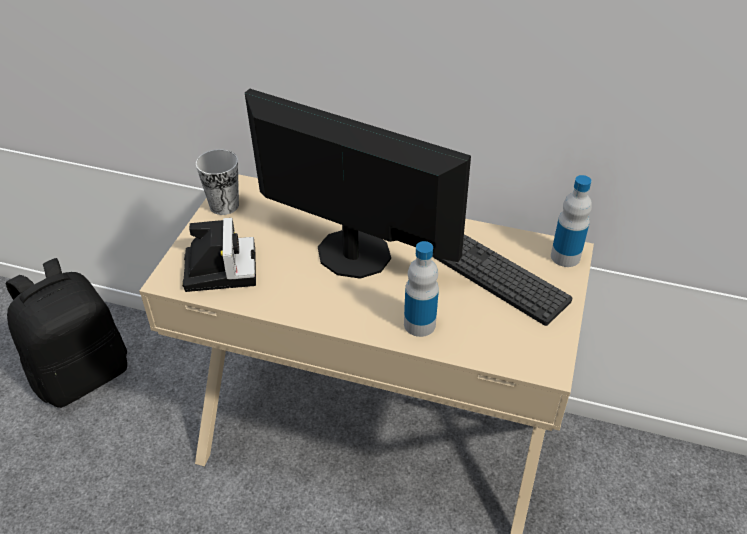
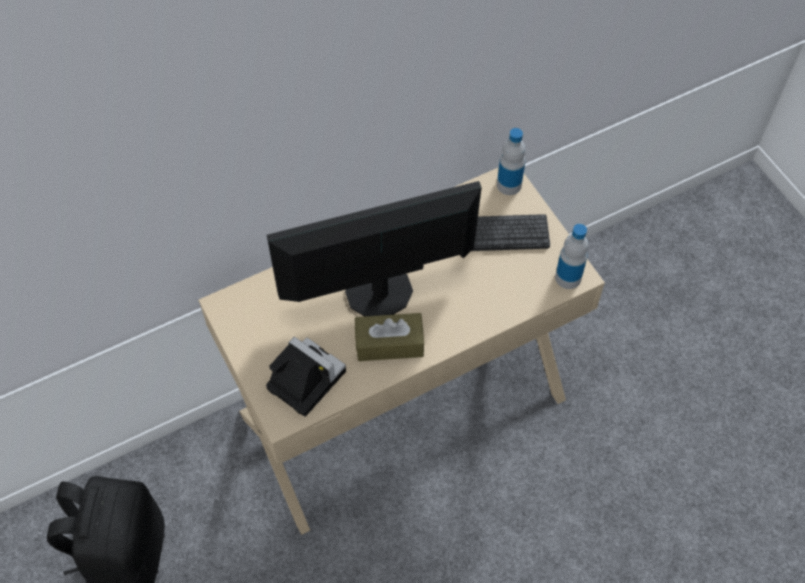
camera: 45 degrees left, 15 degrees up
cup [196,149,239,215] -> none
bottle [404,241,439,337] -> bottle moved to [555,224,589,289]
none -> brown tissue box [355,313,425,361]

